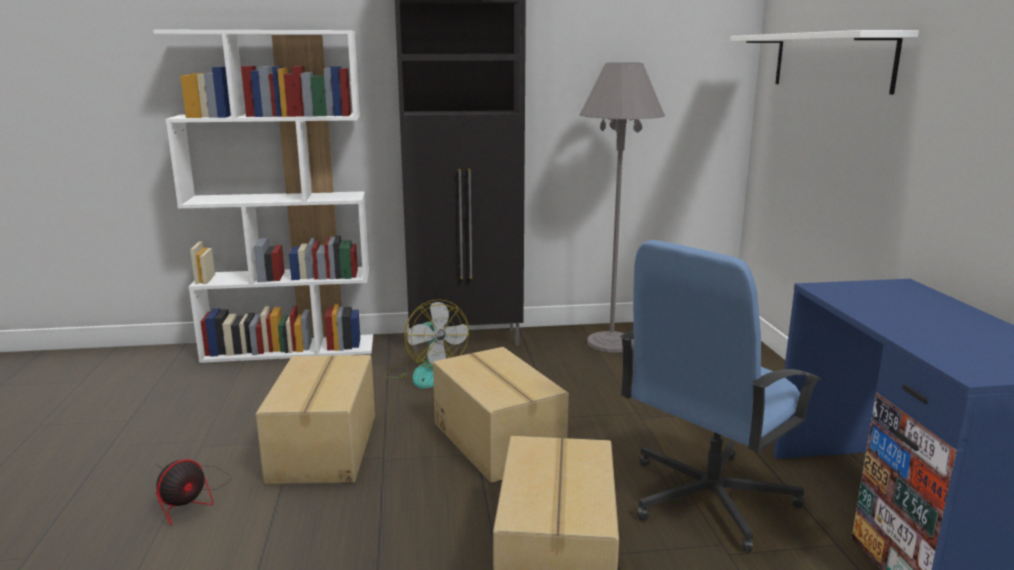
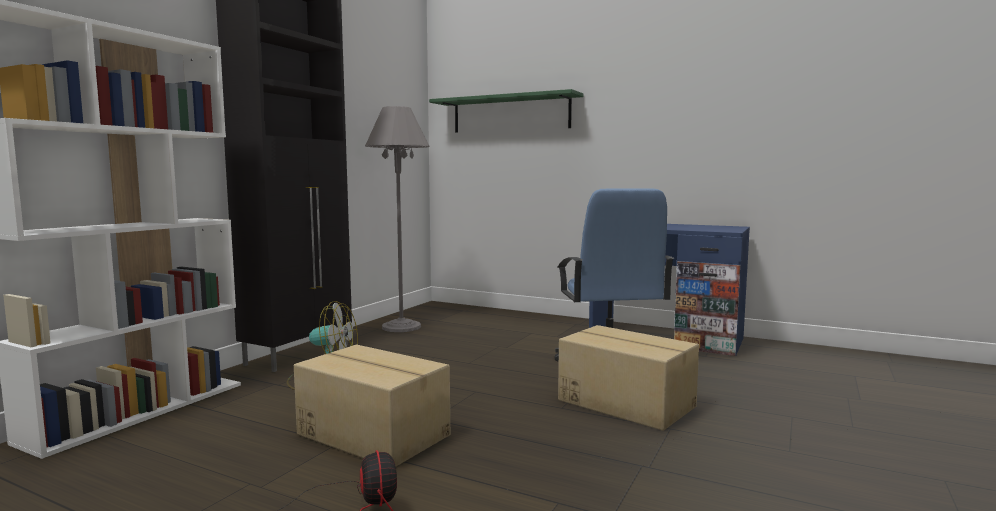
camera: 55 degrees left, 10 degrees down
cardboard box [433,347,569,483] -> none
white shelf [730,30,919,95] -> green shelf [429,89,584,133]

